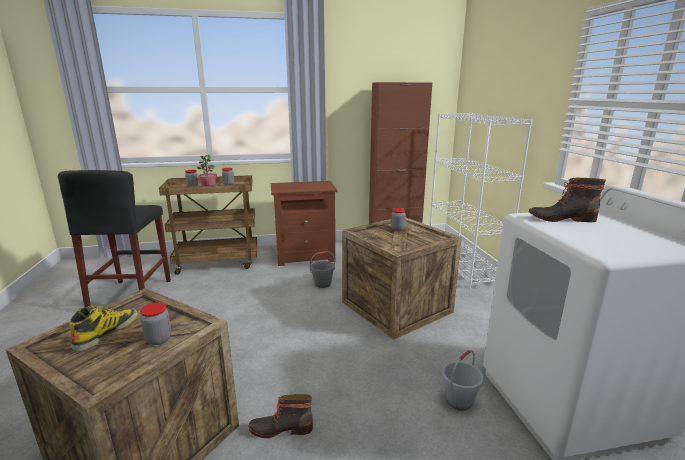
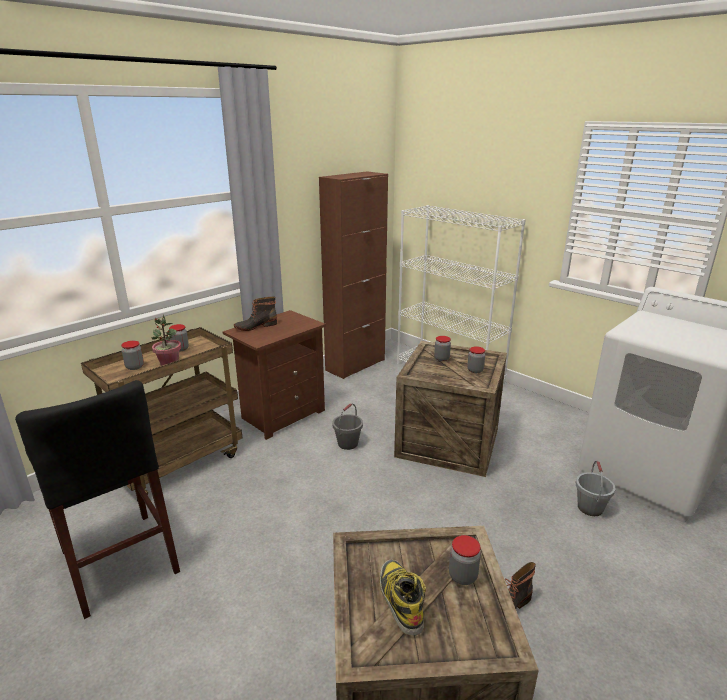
camera: 35 degrees left, 5 degrees up
boot [529,178,606,222] -> boot moved to [234,297,277,331]
none -> jar [467,346,485,373]

